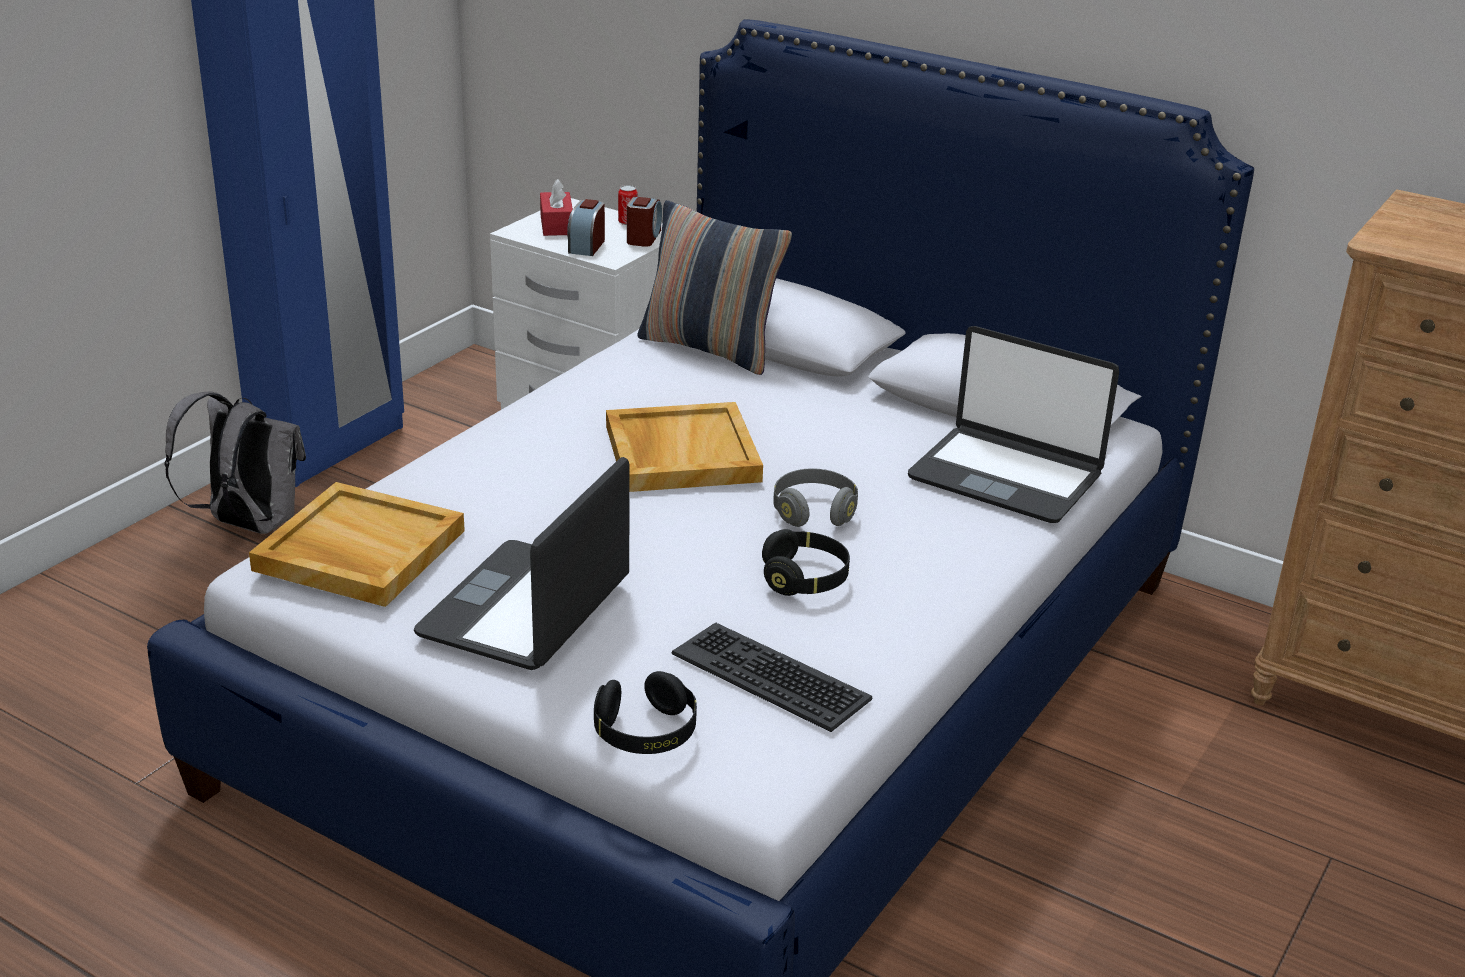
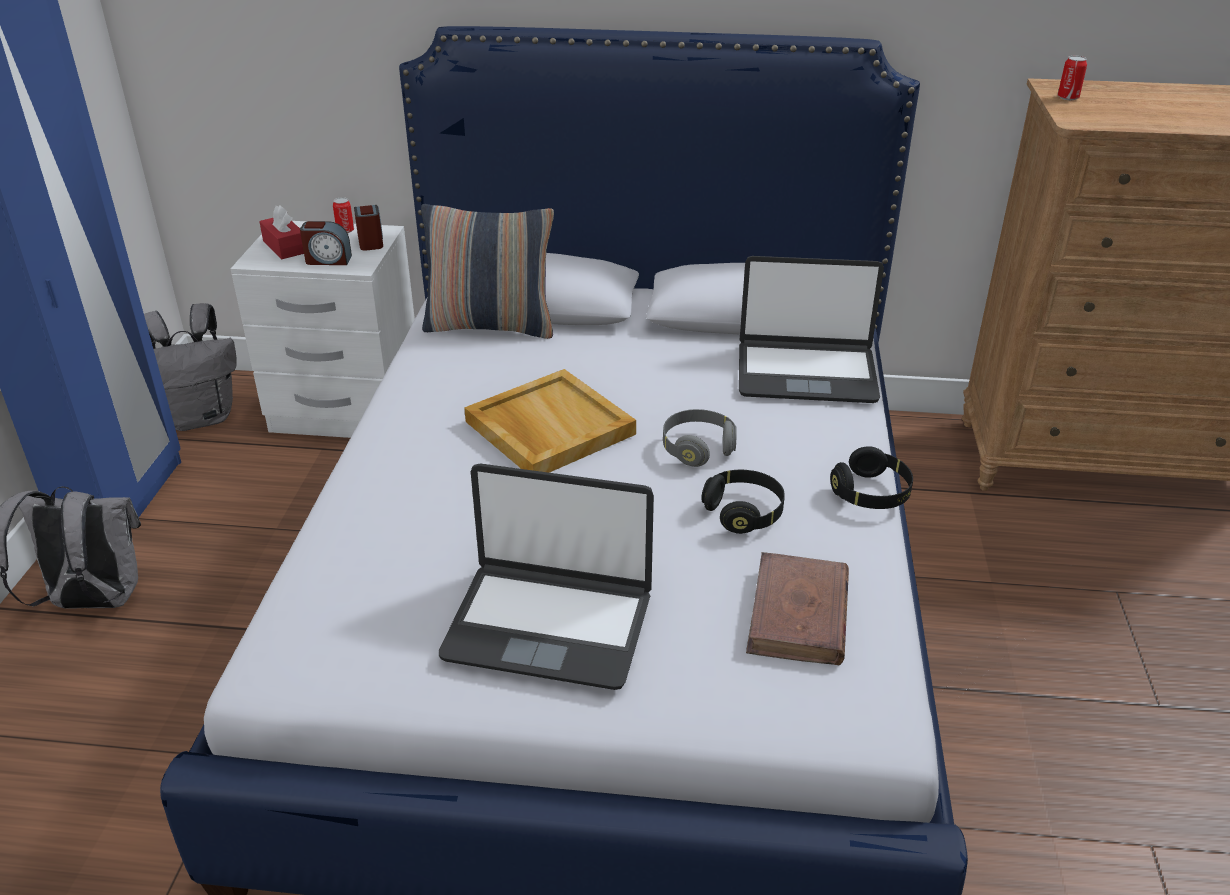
camera: 25 degrees left, 5 degrees up
beige tray [249,482,465,607] -> none
laptop [414,457,629,670] -> laptop turned 75 degrees counterclockwise [439,464,654,690]
alarm clock [567,199,605,256] -> alarm clock turned 75 degrees counterclockwise [300,221,352,265]
black headphones [594,671,697,754] -> black headphones moved to [830,446,913,509]
keyboard [672,622,873,732] -> brown book [746,552,849,665]
none -> grey backpack [144,303,237,431]
none -> can [1058,56,1087,100]

